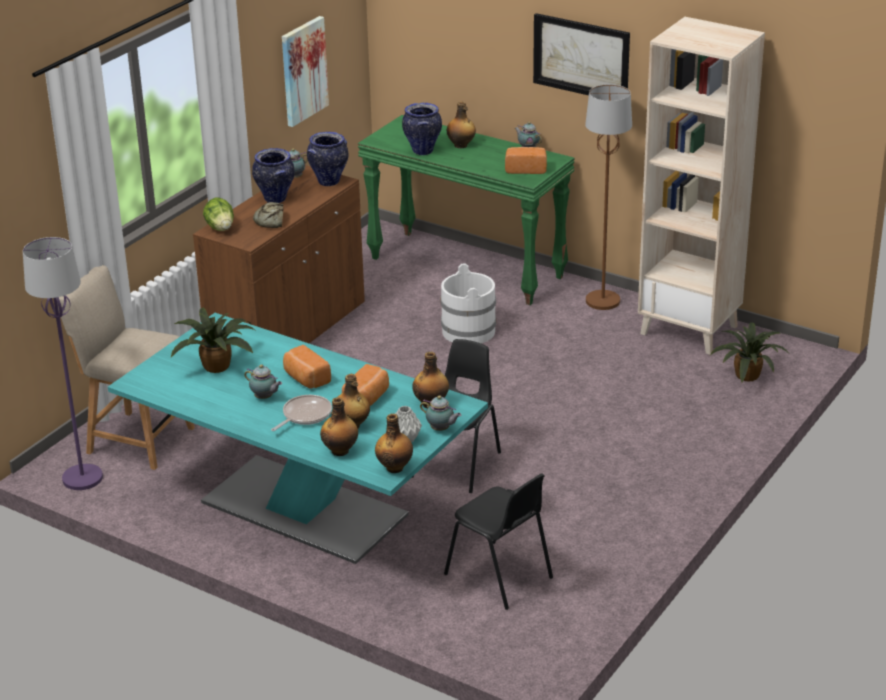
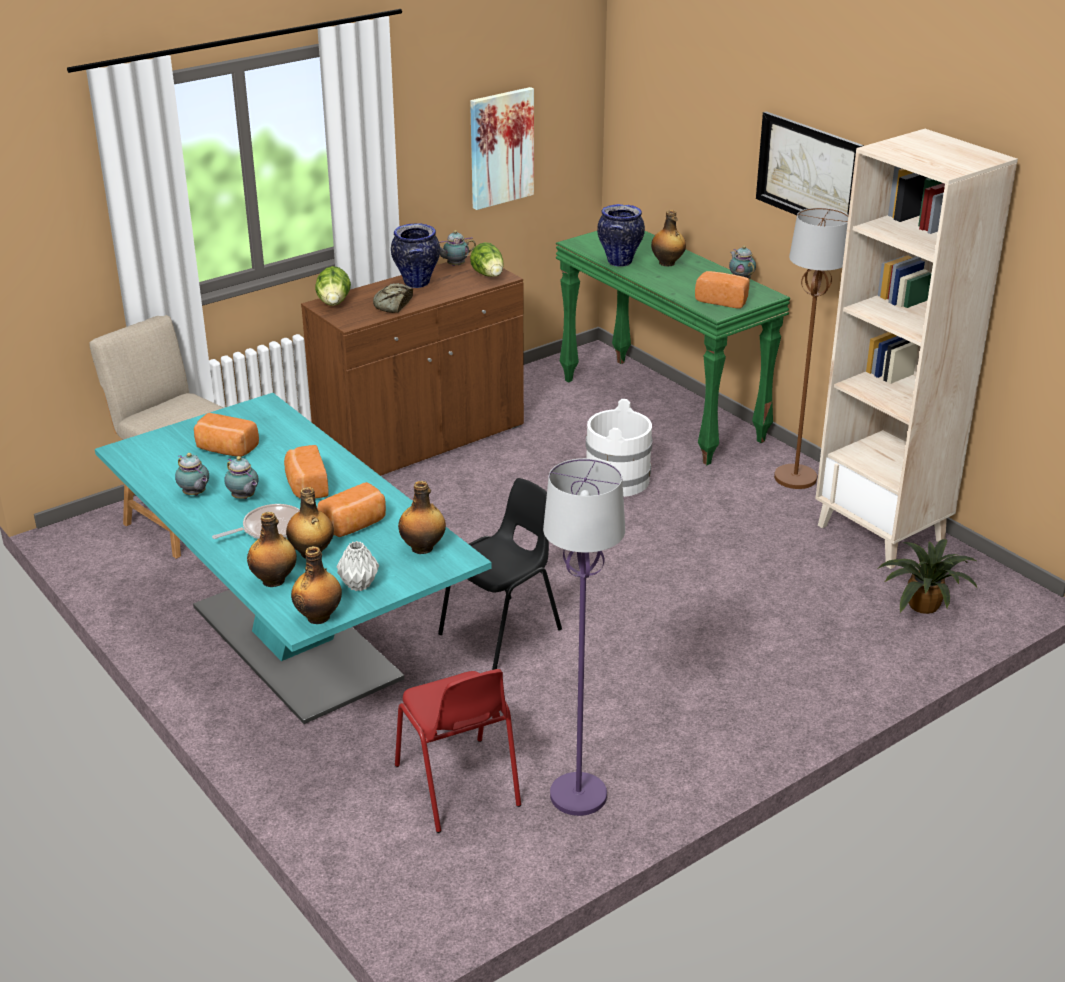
camera: 20 degrees right, 0 degrees up
purple floor lamp [23,237,103,490] -> purple floor lamp moved to [543,458,625,816]
potted plant [171,308,255,373] -> bread [194,413,259,457]
vase [307,132,348,186] -> lettuce [470,242,504,277]
teapot [420,395,461,431] -> teapot moved to [175,453,209,496]
black chair [444,473,553,610] -> red chair [395,669,521,833]

